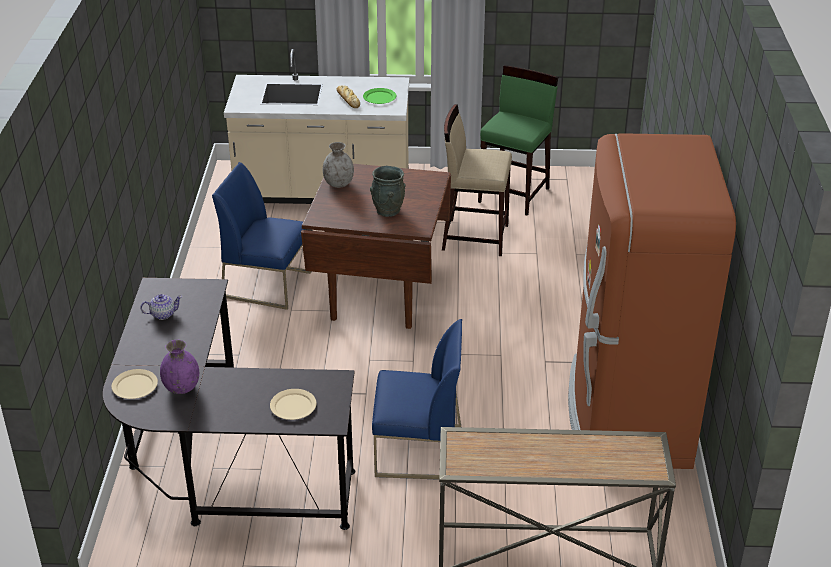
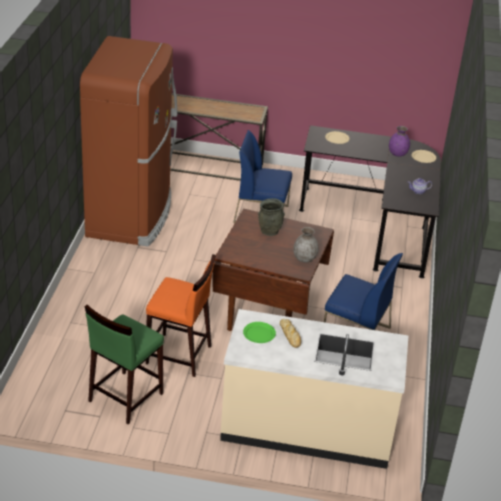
camera: 175 degrees left, 0 degrees up
beige stool [442,104,512,256] -> orange stool [146,254,216,377]

